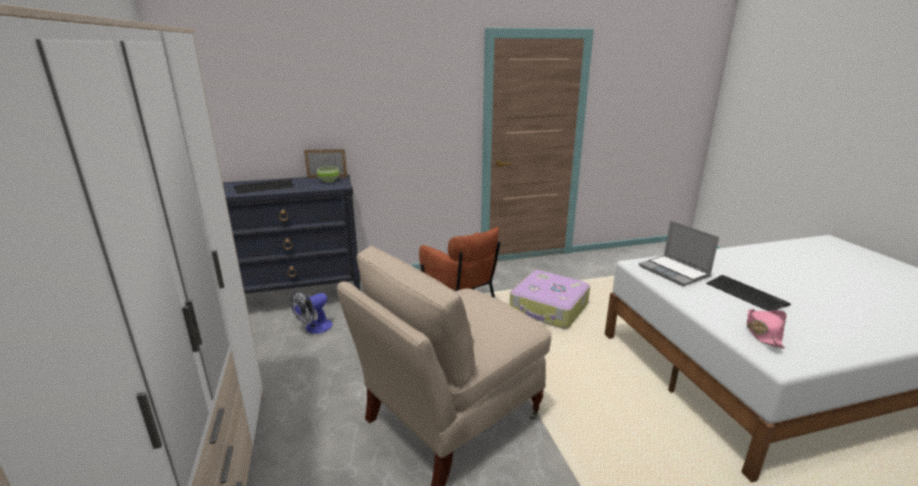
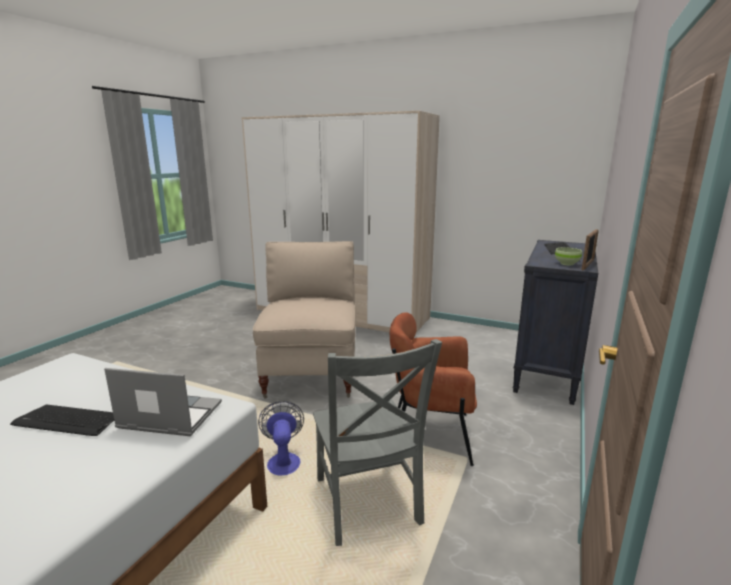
camera: 130 degrees right, 5 degrees down
fan [291,291,333,334] -> fan moved to [258,401,304,476]
suitcase [510,270,590,329] -> grey chair [313,339,442,546]
pink hat [747,309,787,348] -> none

